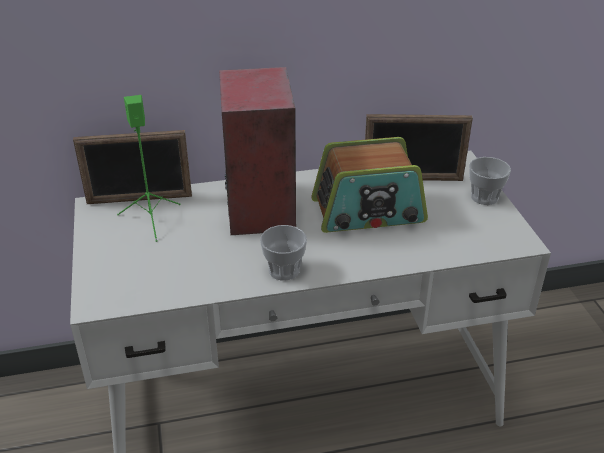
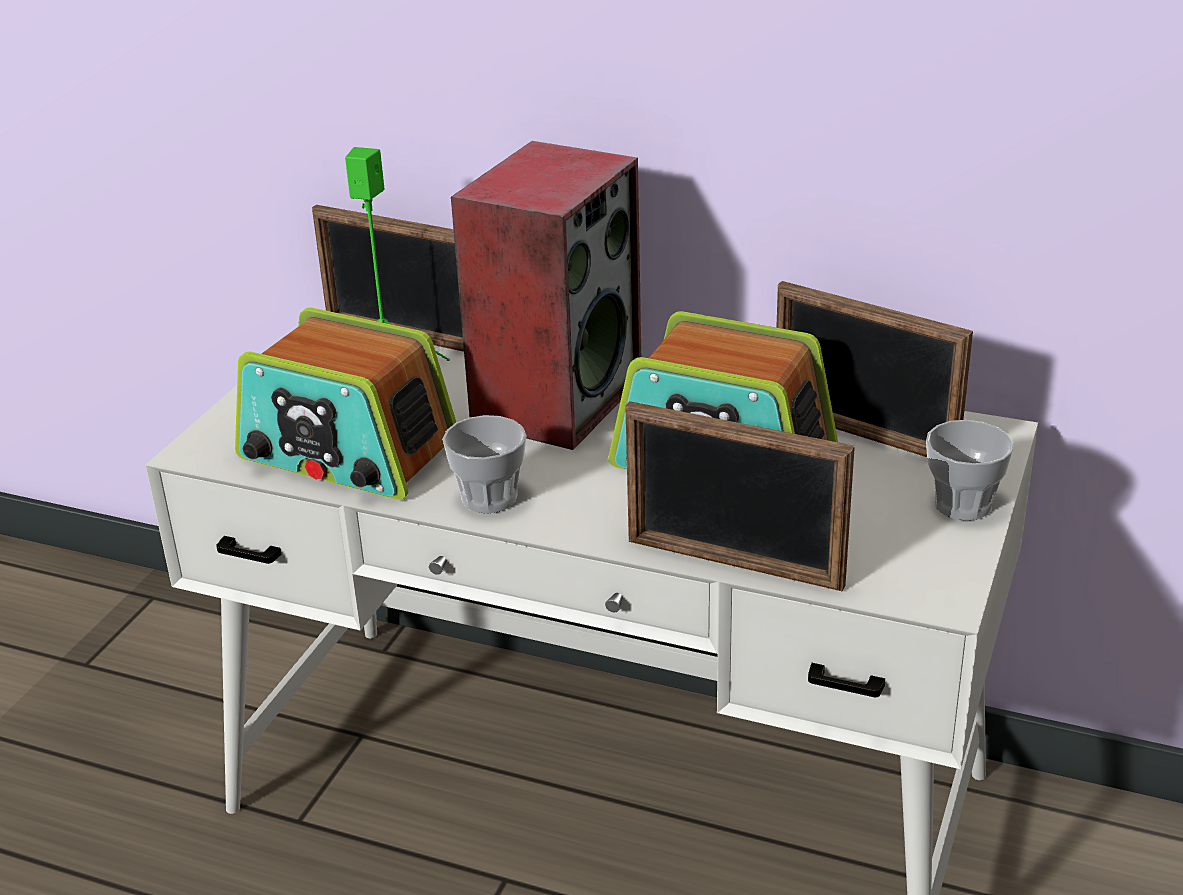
camera: 35 degrees right, 5 degrees down
none -> radio [235,307,456,500]
none -> picture frame [625,401,855,592]

